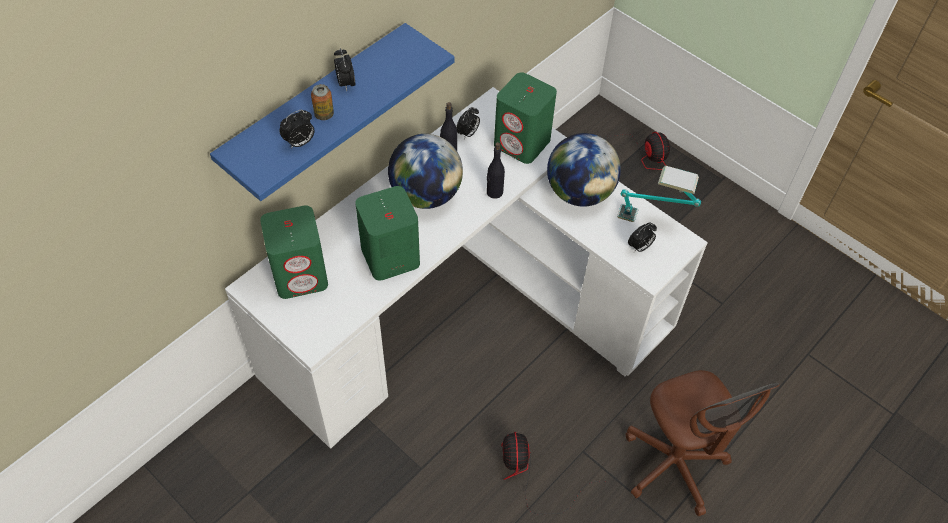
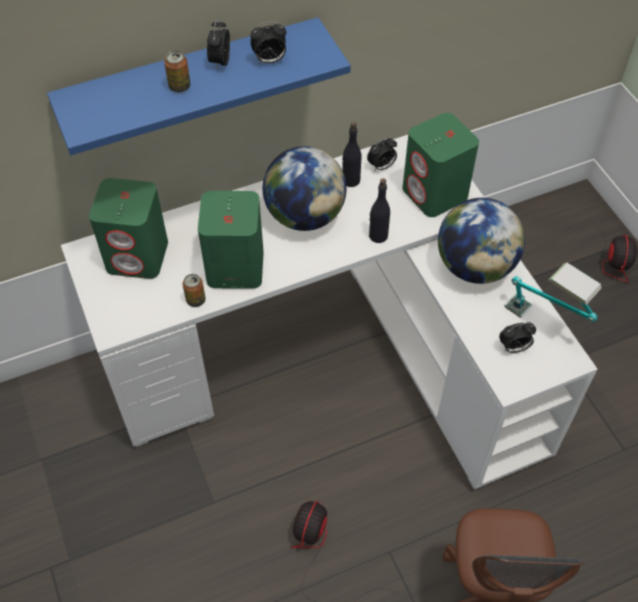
camera: 25 degrees right, 0 degrees up
alarm clock [279,110,315,149] -> alarm clock moved to [250,22,286,63]
none -> can [183,274,206,307]

